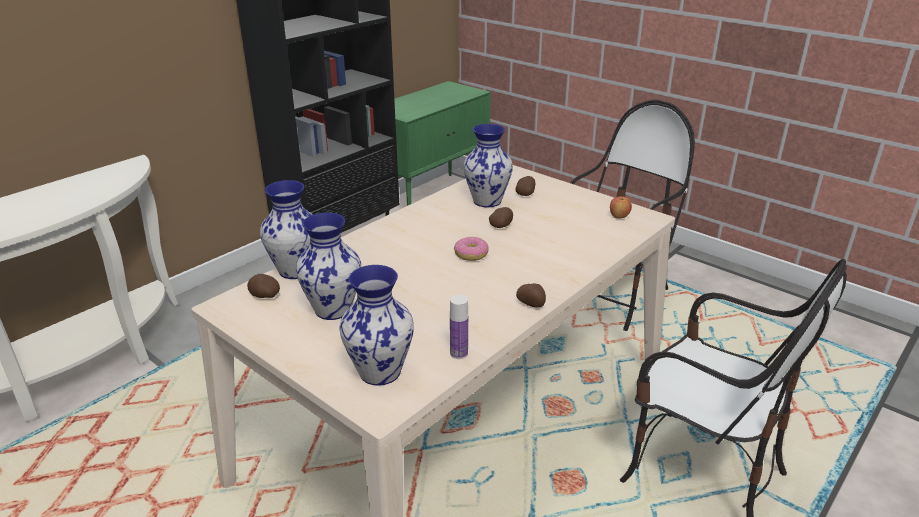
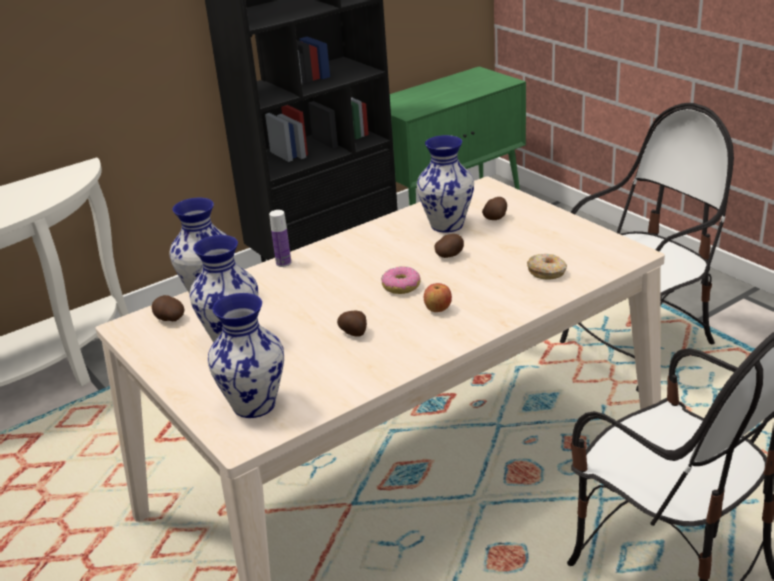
camera: 15 degrees right, 0 degrees up
bottle [450,295,468,359] -> bottle moved to [269,210,291,267]
potato [516,283,546,307] -> potato moved to [337,310,367,337]
apple [610,196,632,219] -> apple moved to [424,283,452,312]
none -> donut [527,254,567,280]

